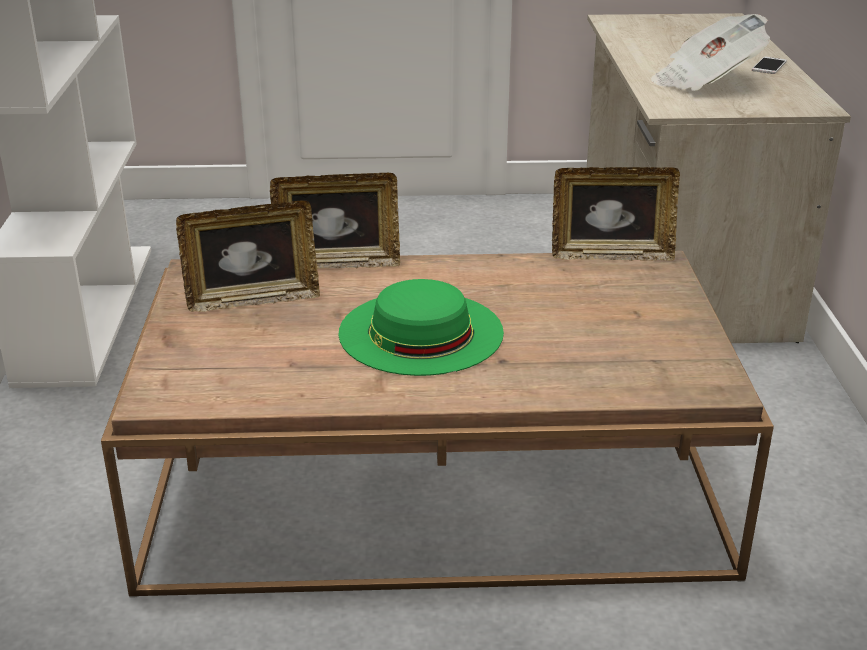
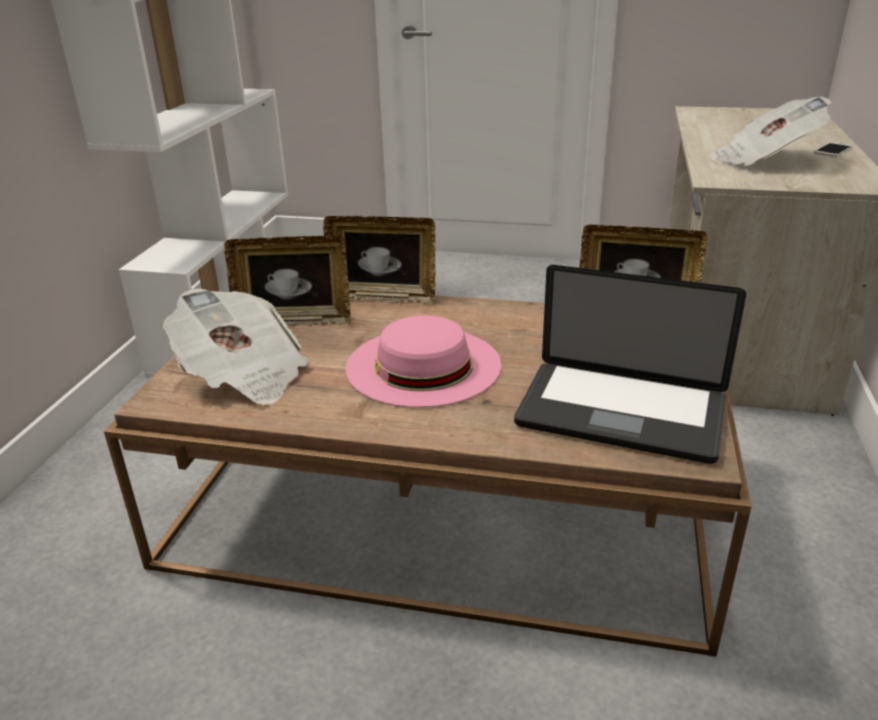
camera: 15 degrees right, 0 degrees up
green hat [339,279,504,376] -> pink hat [346,316,501,408]
none -> newspaper [163,288,309,405]
none -> laptop [514,265,746,464]

